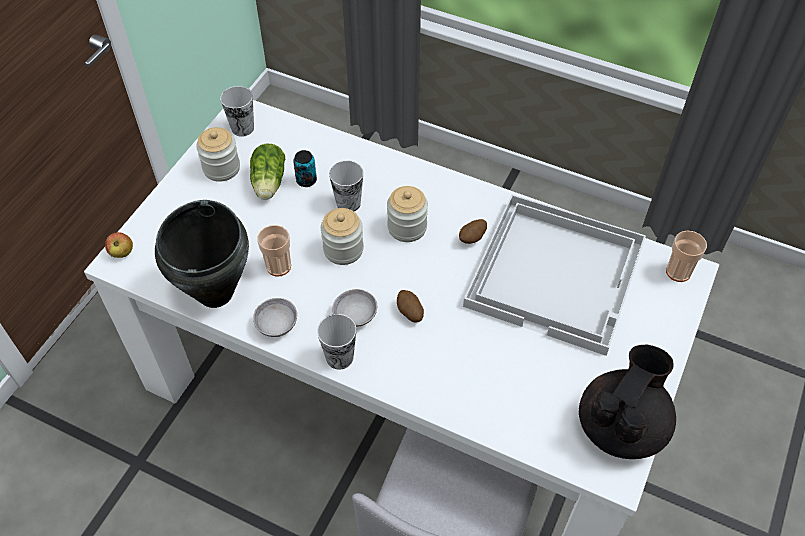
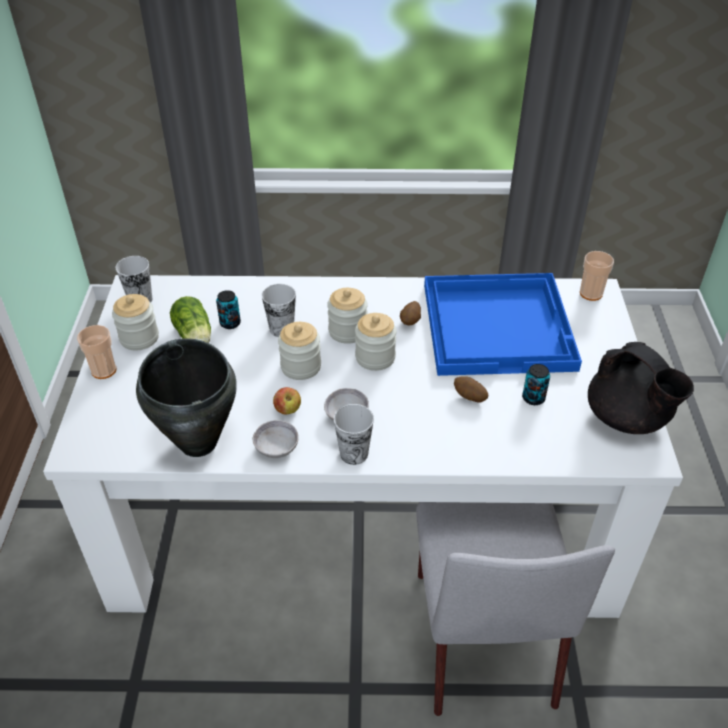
camera: 25 degrees left, 10 degrees down
apple [105,232,133,258] -> apple moved to [273,387,301,414]
cup [257,225,291,276] -> cup moved to [77,325,117,379]
potato [397,290,424,323] -> potato moved to [454,376,488,403]
white tray [463,194,646,356] -> blue tray [424,273,582,376]
black teapot [579,345,676,459] -> black teapot turned 135 degrees clockwise [588,342,694,434]
none -> jar [355,313,397,371]
none -> can [522,364,550,405]

